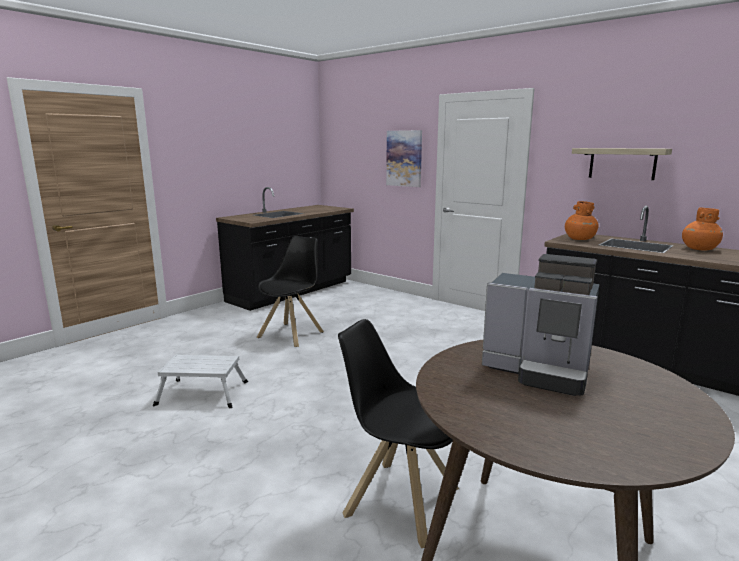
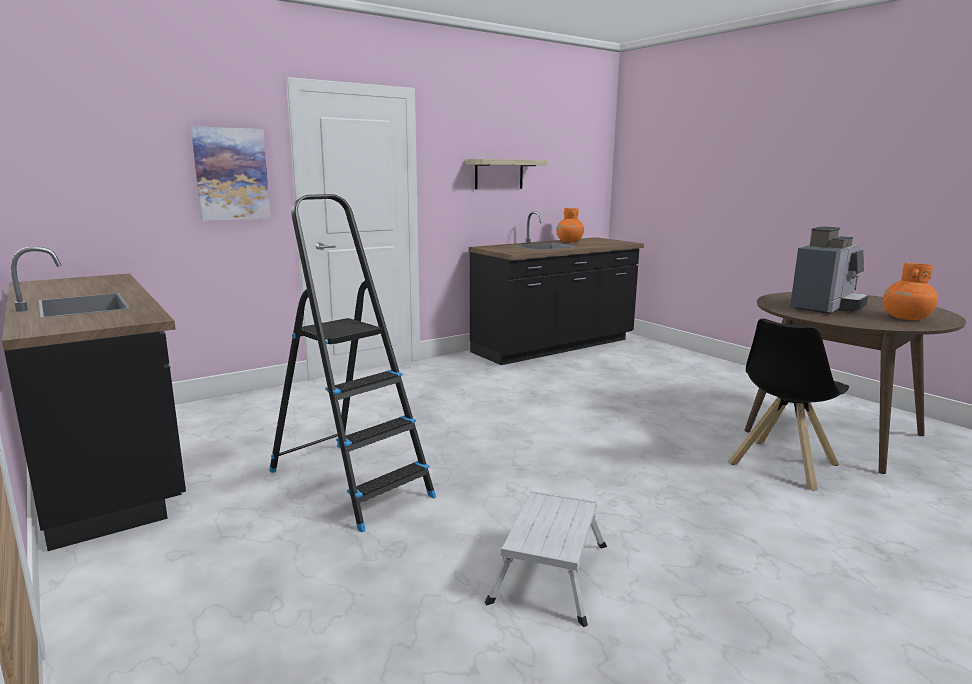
camera: 75 degrees left, 0 degrees up
black chair [257,236,324,347] -> black step ladder [269,194,436,532]
orange vase [565,201,599,240] -> orange vase moved to [883,263,938,320]

